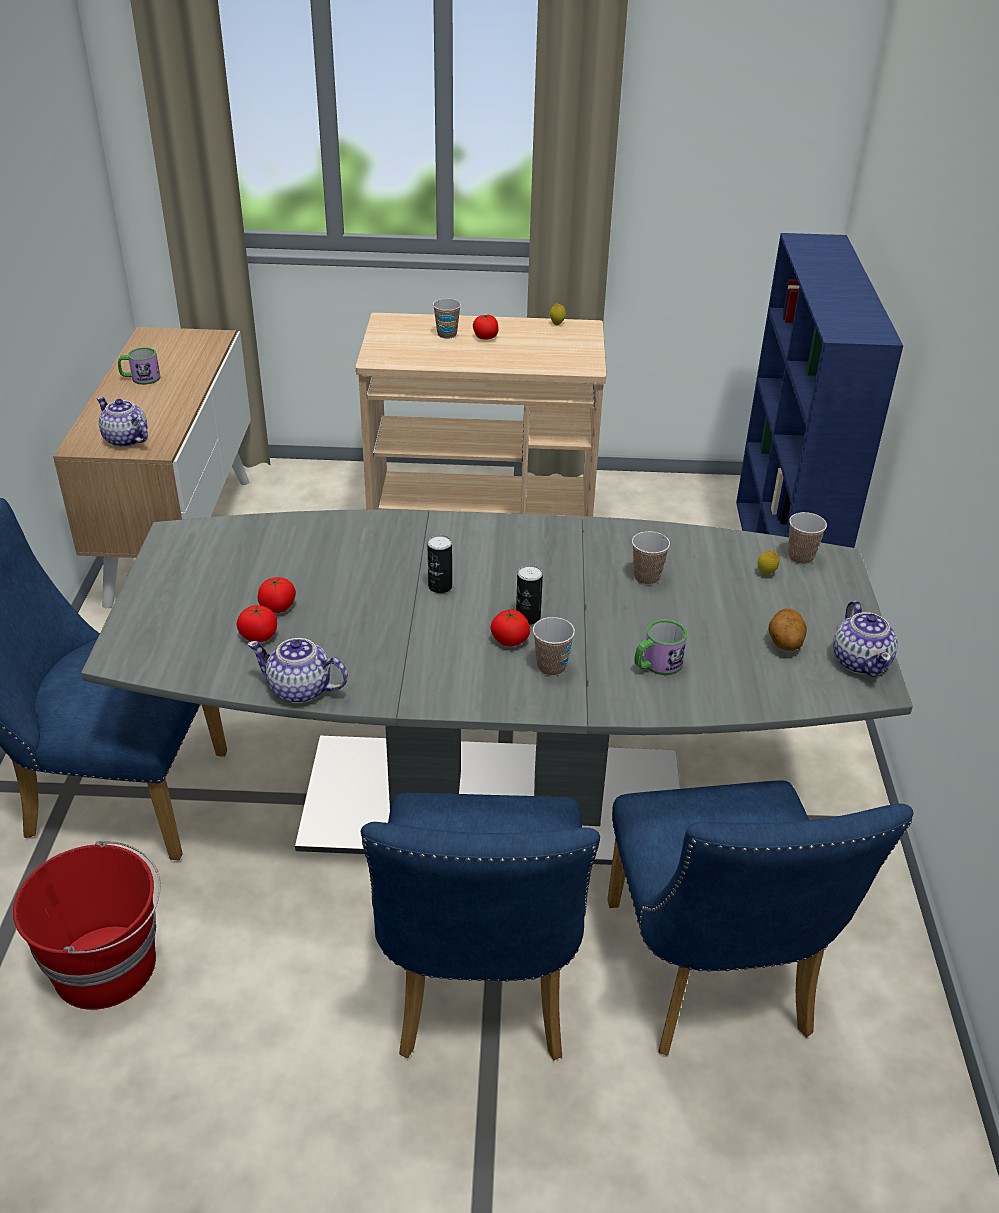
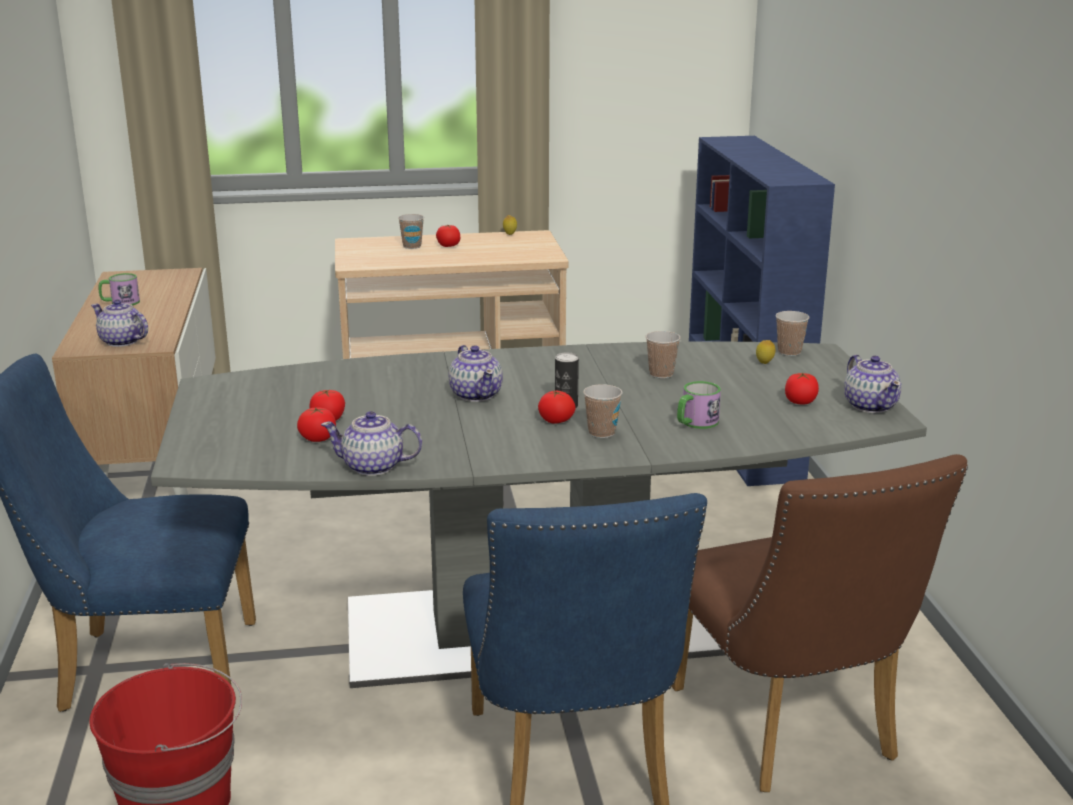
camera: 10 degrees left, 15 degrees down
can [427,535,452,593] -> teapot [448,345,503,402]
blue chair [607,780,913,1055] -> brown chair [671,454,968,792]
potato [768,608,807,651] -> tomato [785,373,819,405]

